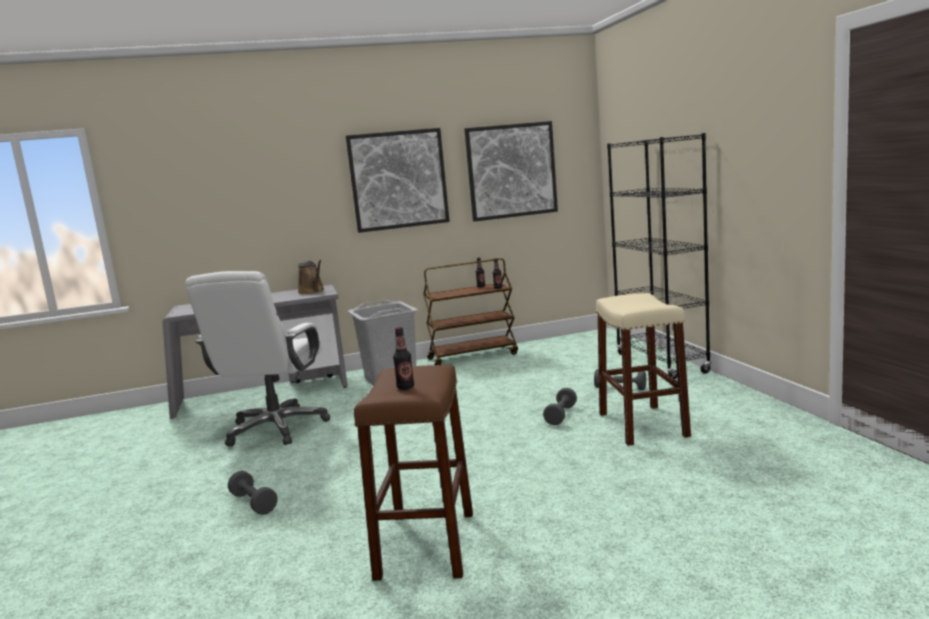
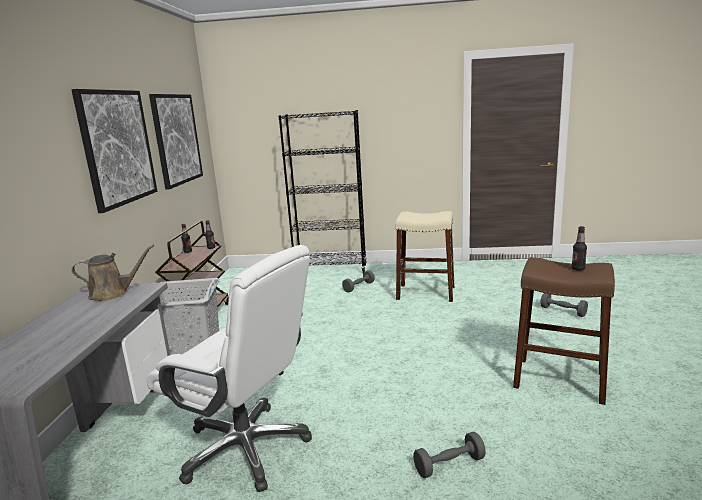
camera: 70 degrees left, 5 degrees up
grey dumbbell [543,388,577,425] -> grey dumbbell moved to [540,293,588,317]

